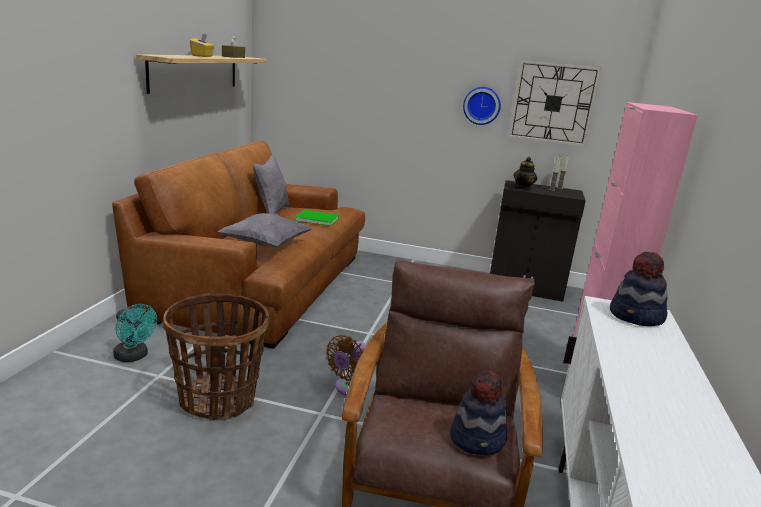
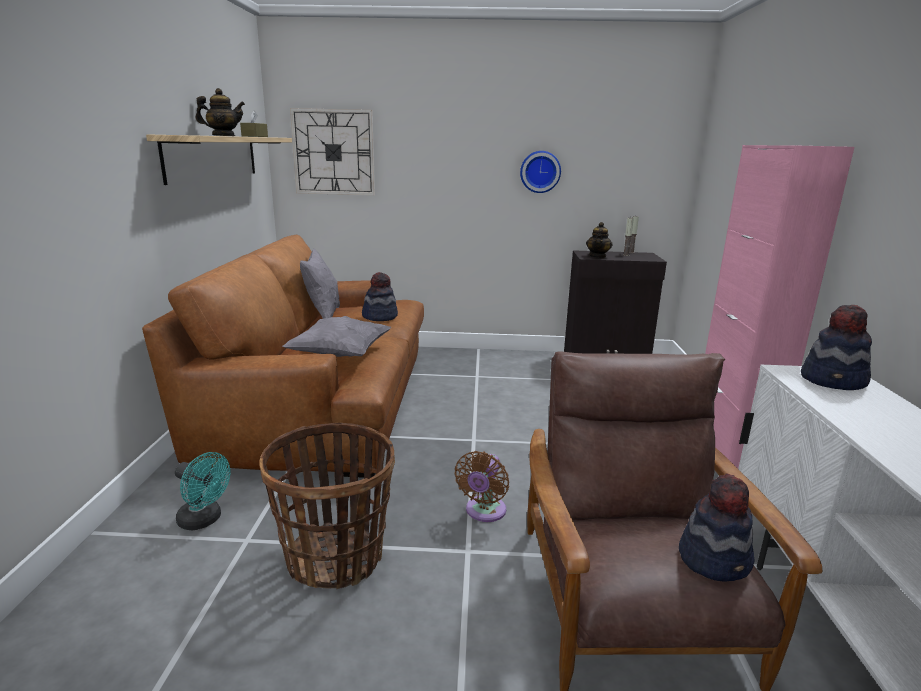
camera: 10 degrees left, 0 degrees up
yellow tissue box [190,34,215,57] -> teapot [196,88,245,136]
green book [295,210,339,226] -> hat [362,272,398,321]
wall clock [509,60,602,147] -> wall clock moved to [290,108,375,195]

